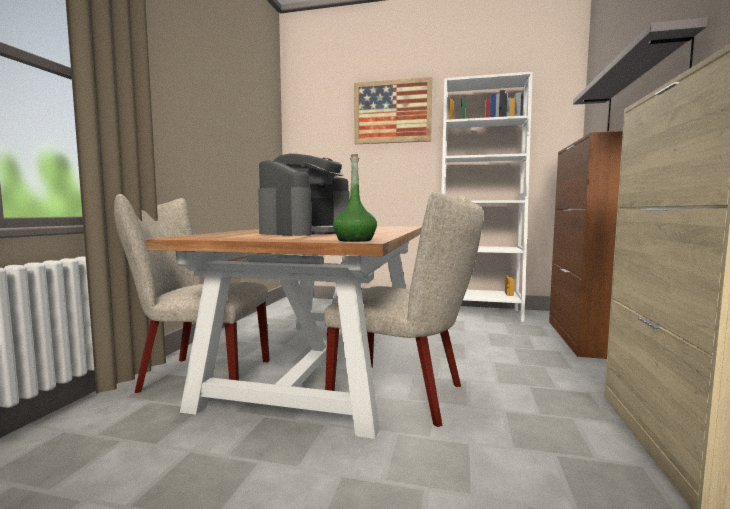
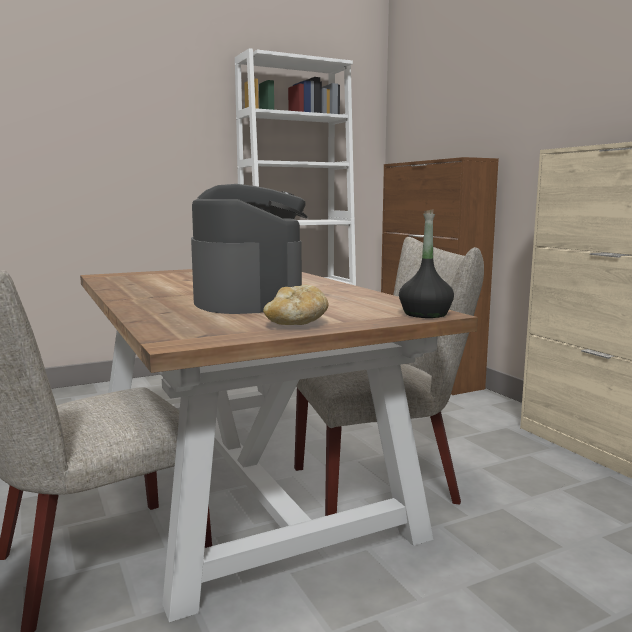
camera: 40 degrees left, 5 degrees up
green bottle [333,154,377,242] -> black bottle [399,209,454,318]
picture [354,77,432,144] -> none
grey shelf [573,18,708,131] -> none
none -> bread [263,285,329,325]

